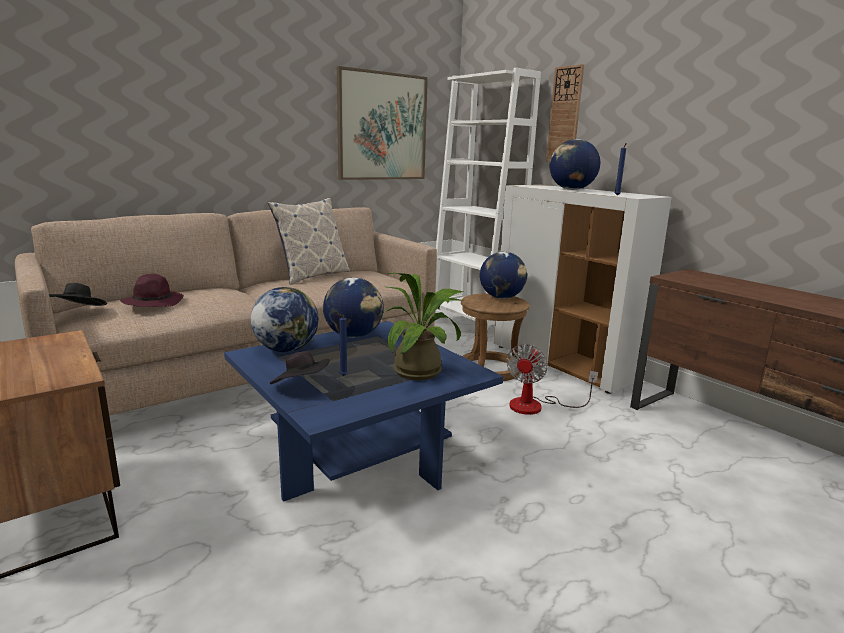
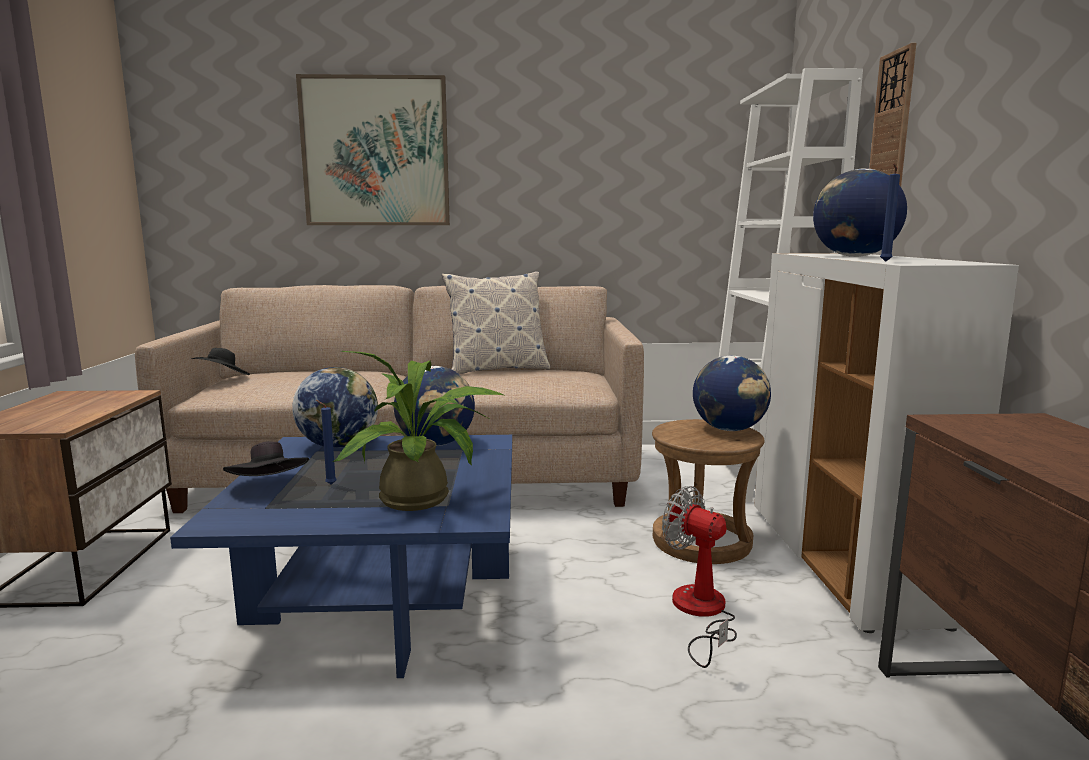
camera: 35 degrees right, 5 degrees down
purple hat [120,274,184,307] -> none
picture [337,66,428,180] -> picture moved to [296,74,450,225]
fan [506,344,598,415] -> fan turned 75 degrees clockwise [662,486,737,668]

